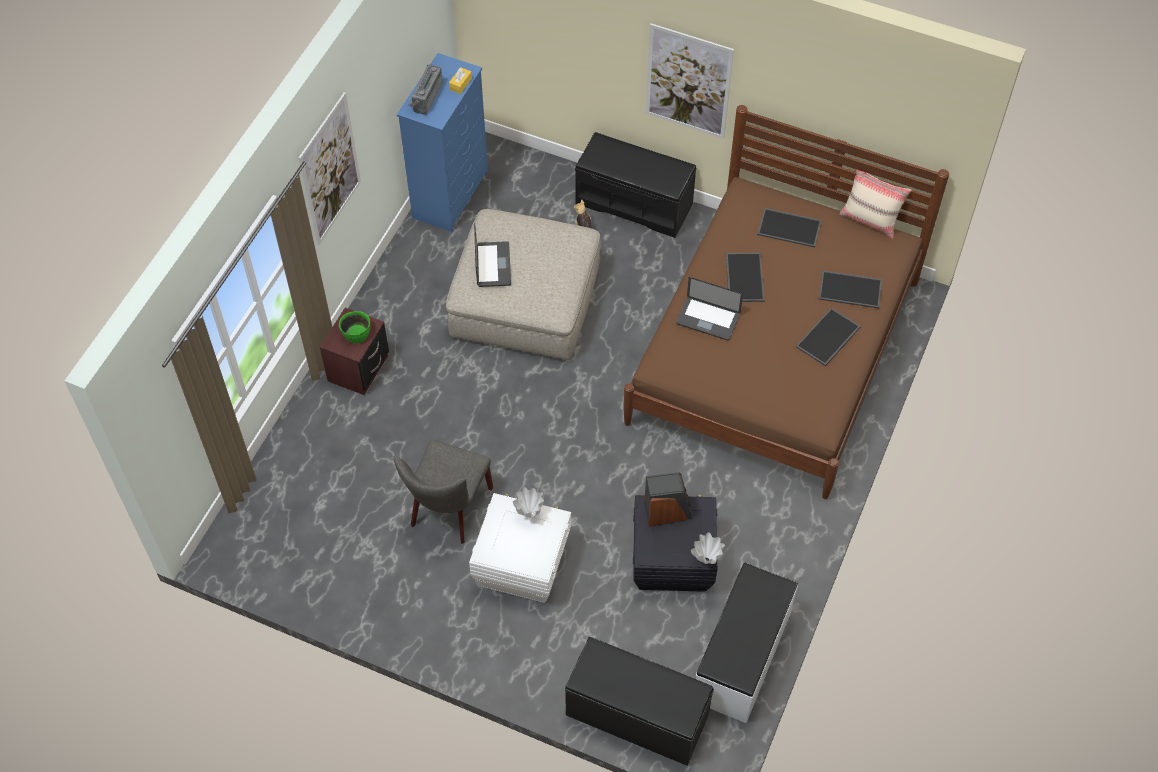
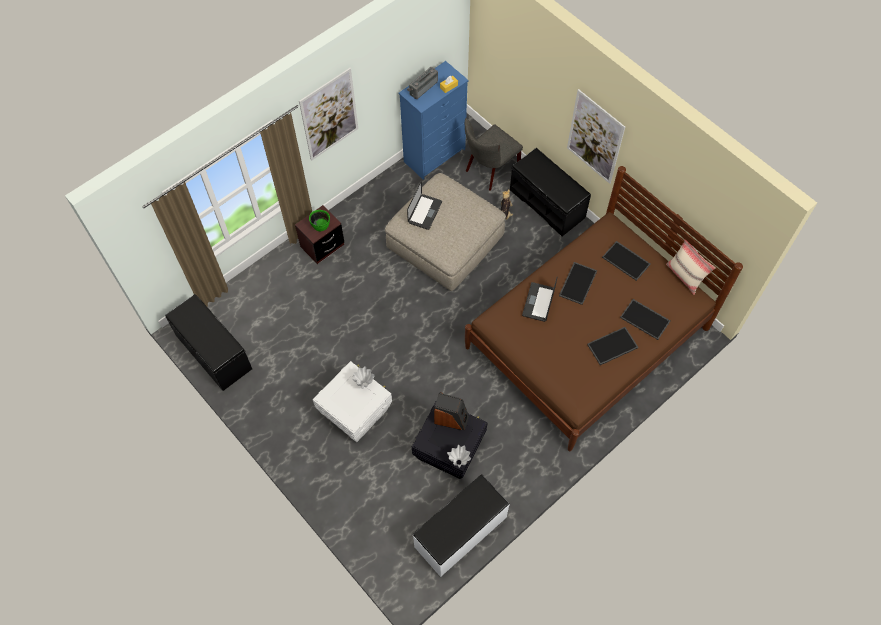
camera: 25 degrees right, 5 degrees up
grey chair [393,439,493,544] -> grey chair moved to [465,118,523,191]
black bench [565,637,714,766] -> black bench moved to [165,294,252,391]
laptop [676,277,743,340] -> laptop turned 60 degrees clockwise [522,278,557,322]

